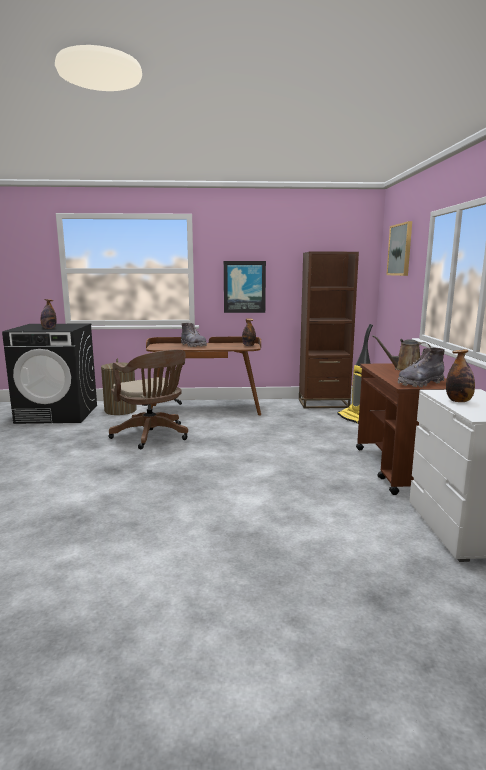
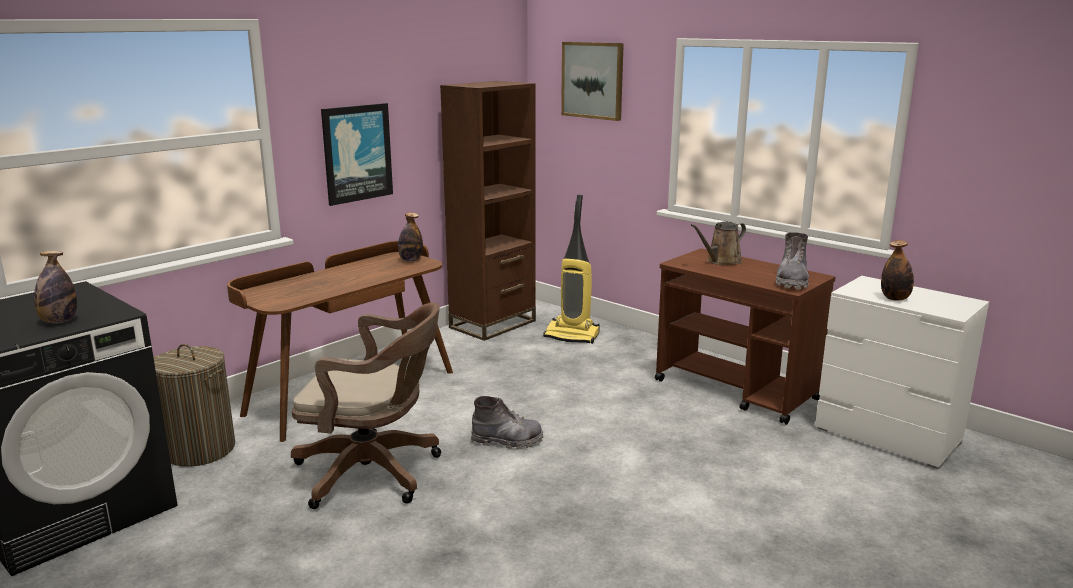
camera: 45 degrees left, 5 degrees up
grey boot [181,323,207,347] -> grey boot moved to [471,396,544,450]

